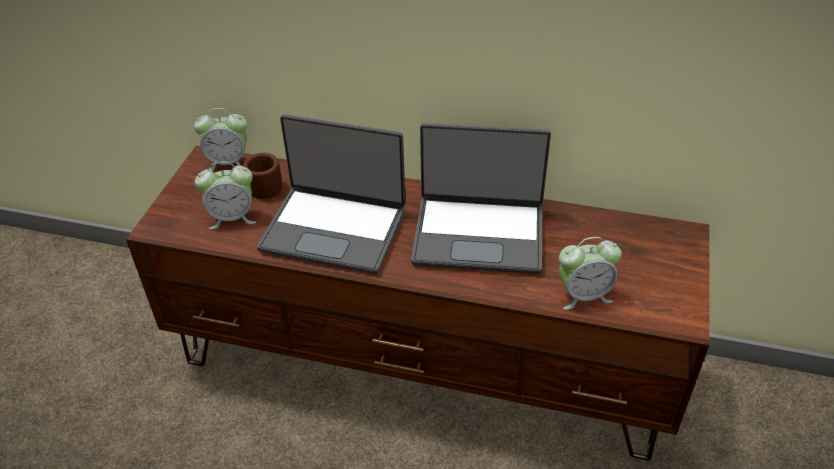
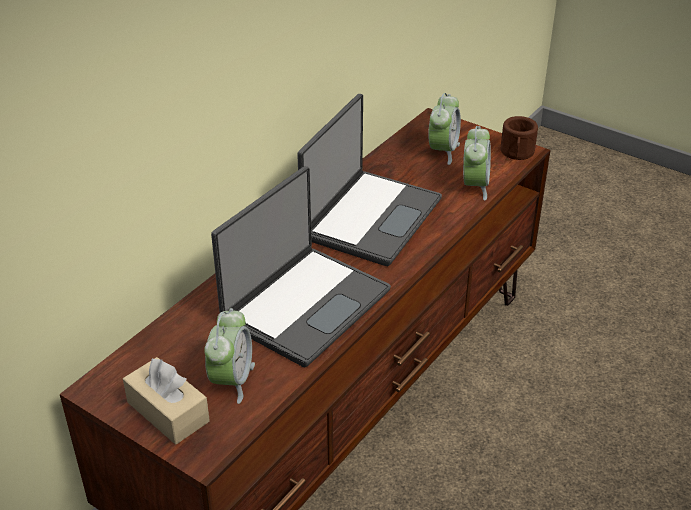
camera: 70 degrees left, 5 degrees down
alarm clock [194,108,247,171] -> alarm clock moved to [428,93,461,165]
brown mug [243,153,283,199] -> brown mug moved to [501,116,538,160]
none -> beige tissue box [123,357,210,445]

